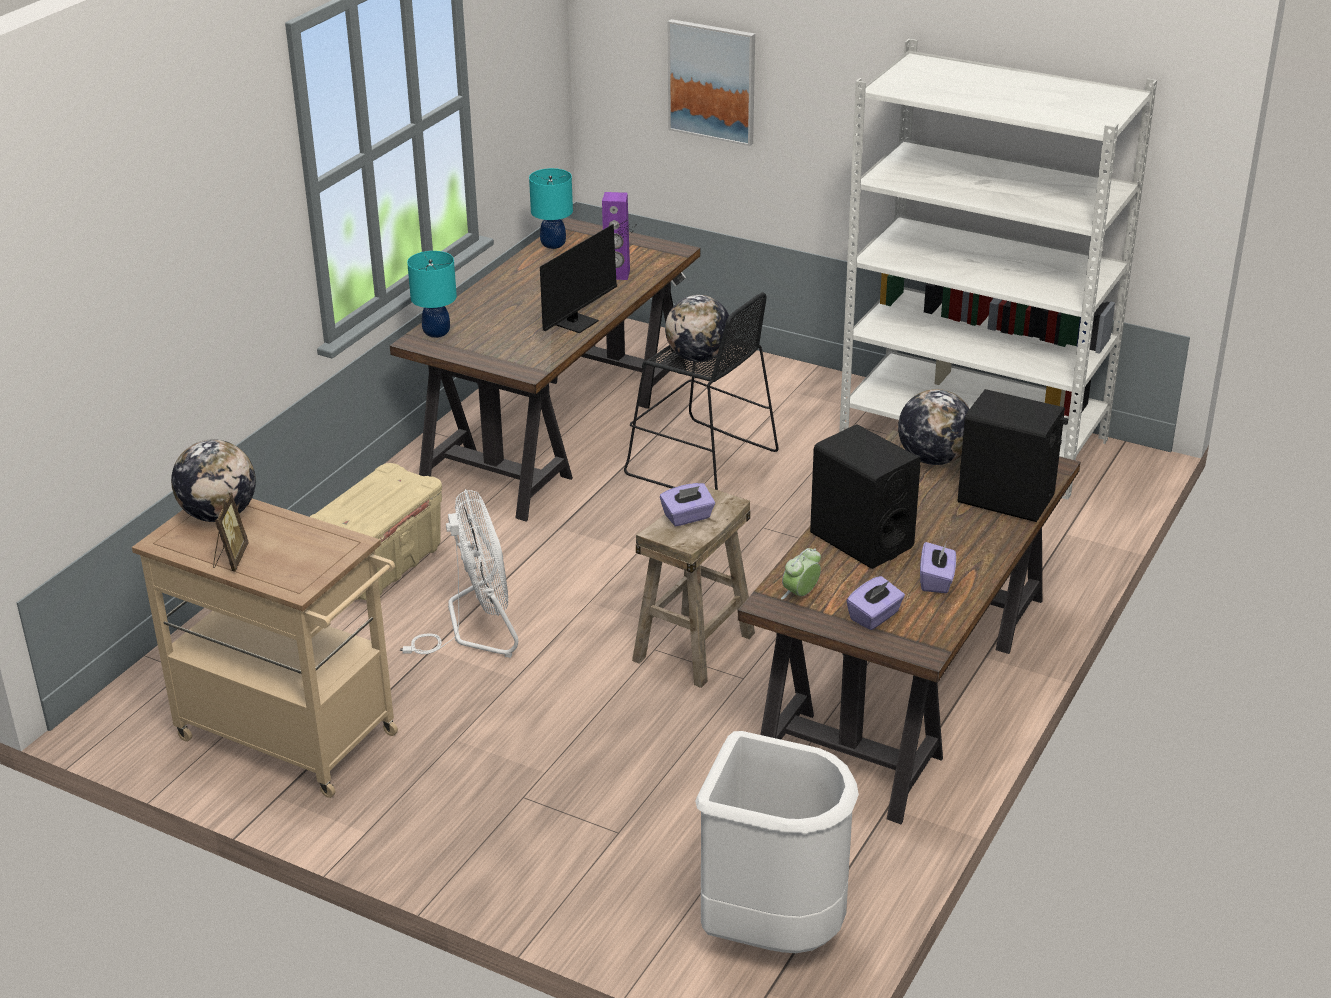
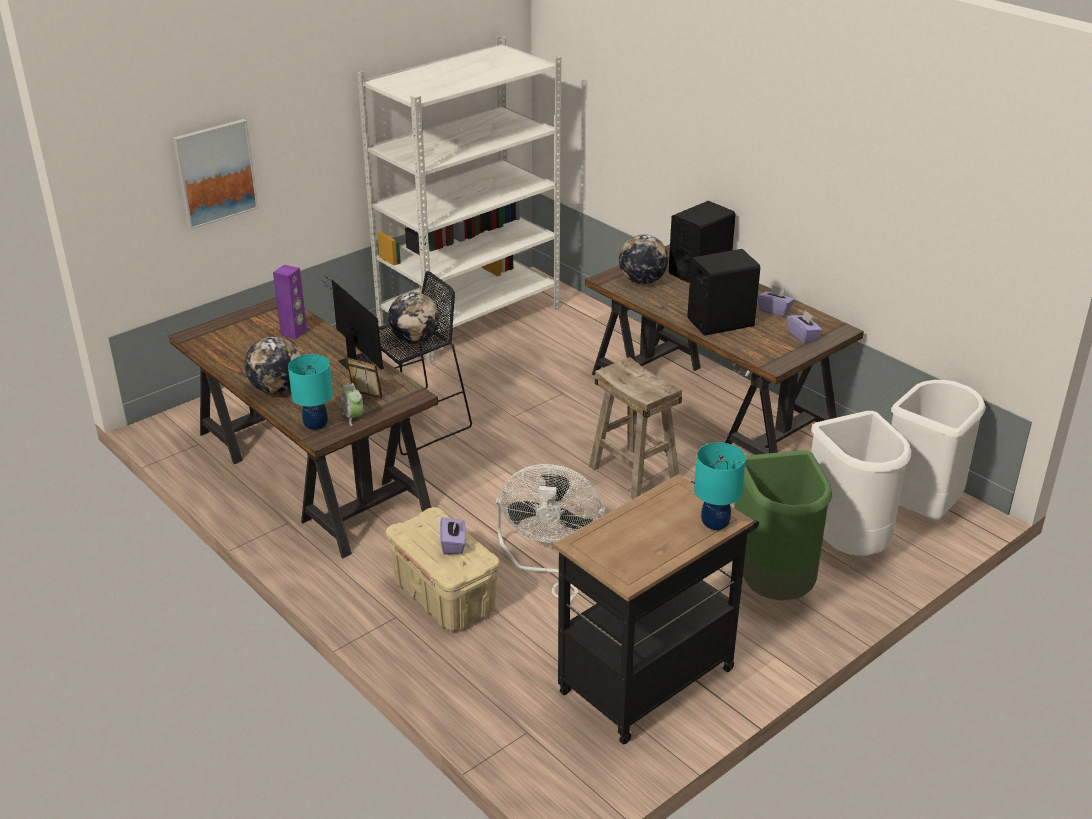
camera: 70 degrees left, 0 degrees up
beige cart [132,499,398,798] -> black cart [553,474,759,744]
globe [171,439,256,522] -> globe moved to [245,337,301,394]
picture frame [213,492,249,571] -> picture frame moved to [346,358,382,406]
turquoise table lamp [529,168,573,249] -> turquoise table lamp moved to [694,442,746,530]
purple tissue box [660,483,715,526] -> purple tissue box moved to [440,517,466,554]
alarm clock [781,548,821,599] -> alarm clock moved to [342,383,363,426]
none -> green trash can [735,450,832,601]
none -> white trash can [811,411,911,556]

